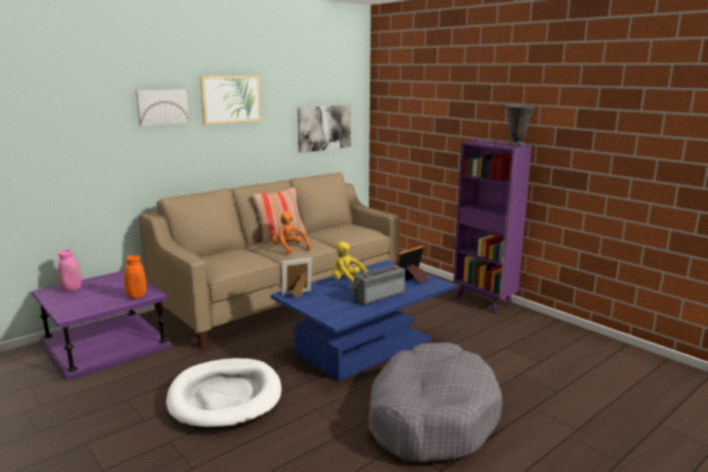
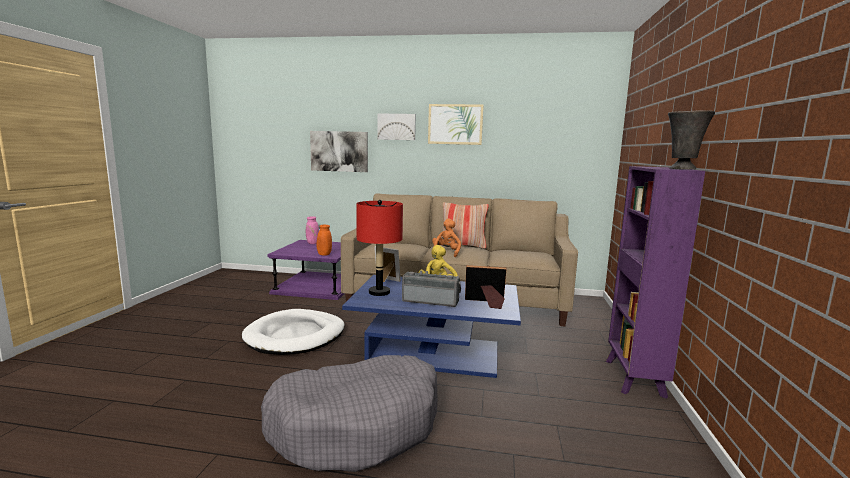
camera: 50 degrees right, 5 degrees down
picture [297,105,351,153] -> picture moved to [310,131,368,172]
none -> red table lamp [356,200,403,296]

